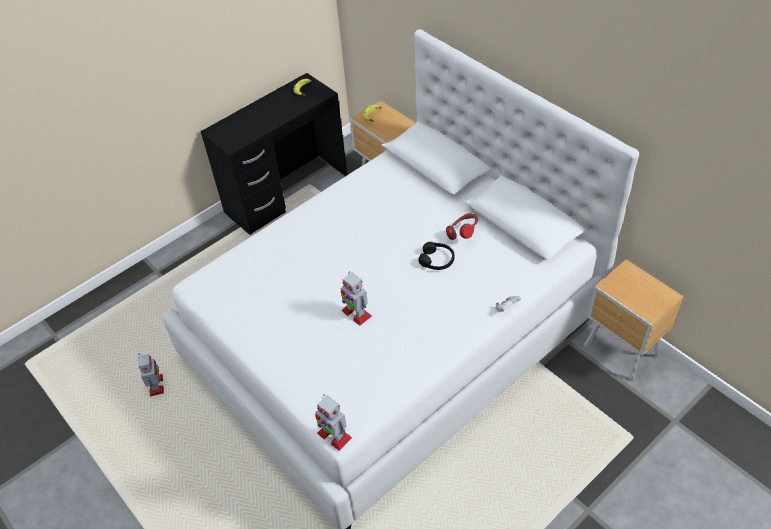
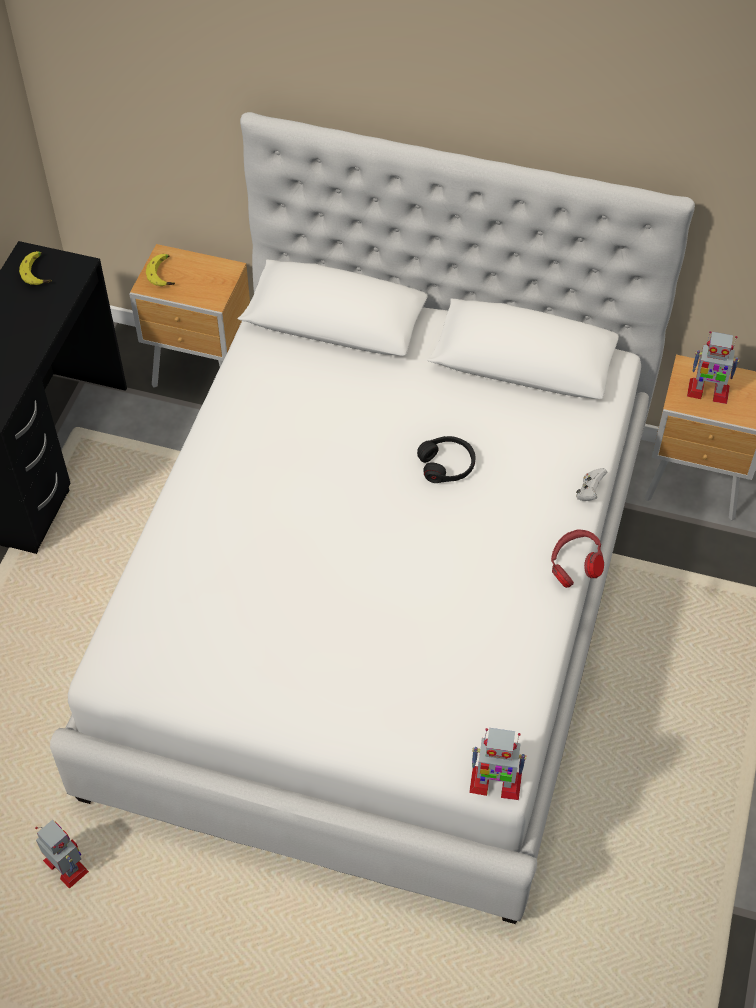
camera: 35 degrees left, 5 degrees up
toy robot [341,271,372,326] -> toy robot moved to [687,331,739,404]
red headphones [446,213,478,240] -> red headphones moved to [551,529,604,588]

